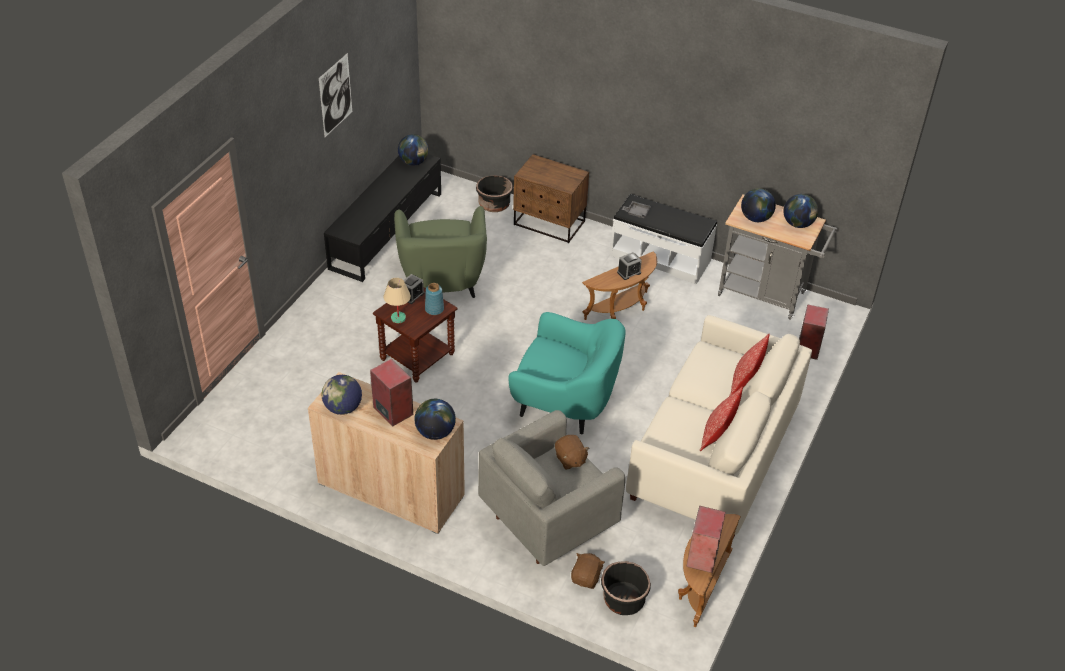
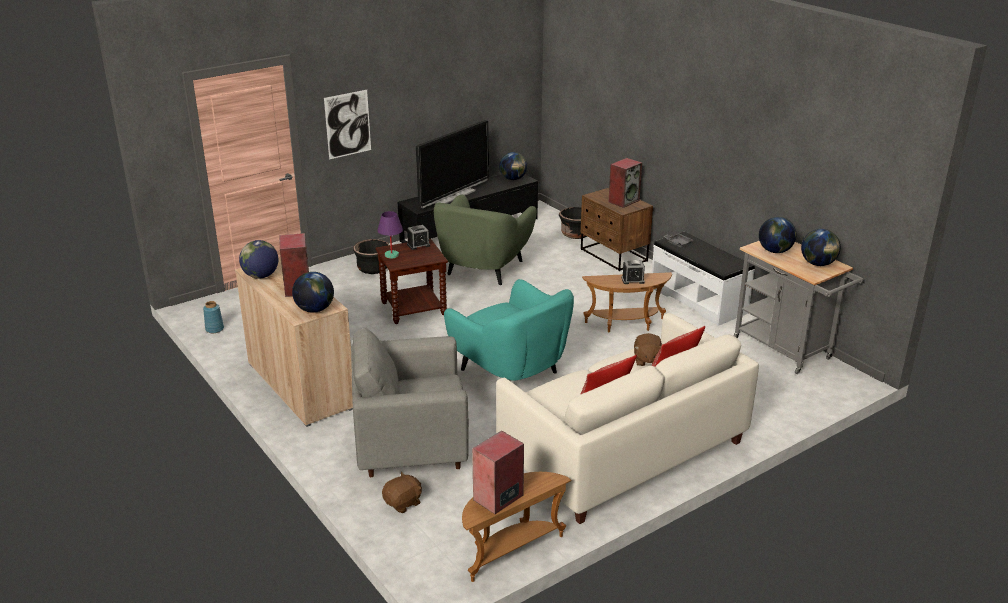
camera: 30 degrees right, 15 degrees down
picture [319,53,352,137] -> picture moved to [324,90,371,159]
beige table lamp [384,278,411,323] -> purple table lamp [377,211,403,259]
blue vase [425,283,444,315] -> blue vase moved to [203,301,224,333]
brown plush toy [555,435,589,470] -> brown plush toy moved to [634,333,662,366]
black planter [601,561,651,615] -> black planter moved to [353,239,389,274]
speaker [799,304,829,360] -> speaker moved to [609,158,642,208]
none -> television [416,120,489,208]

